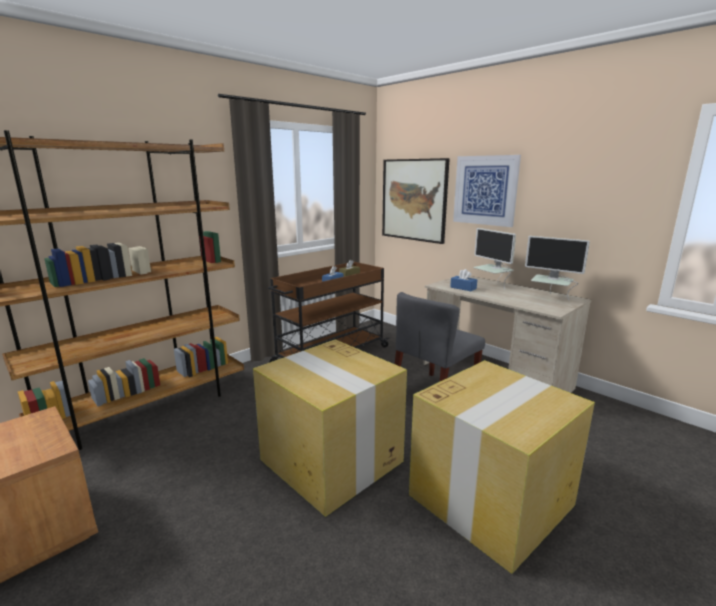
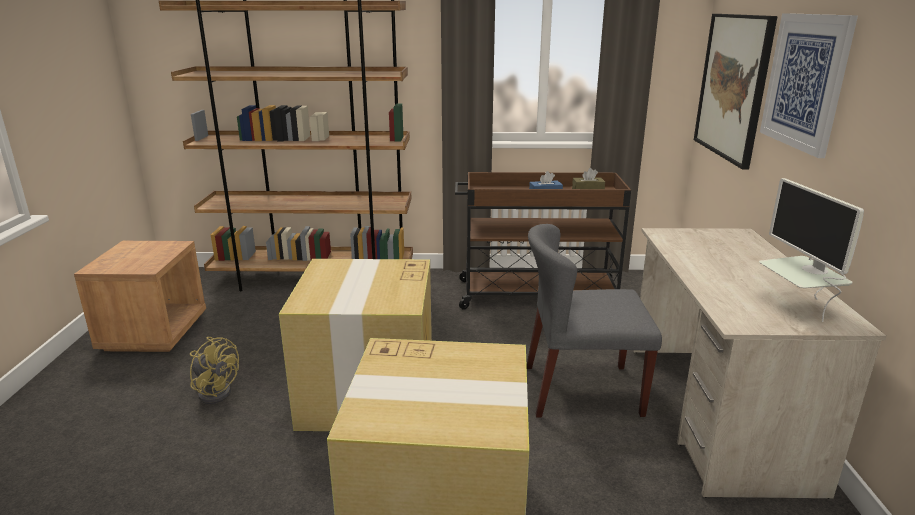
camera: 45 degrees right, 5 degrees up
blue tissue box [450,269,477,291] -> none
monitor [473,228,516,289] -> none
none -> yellow fan [190,337,239,404]

